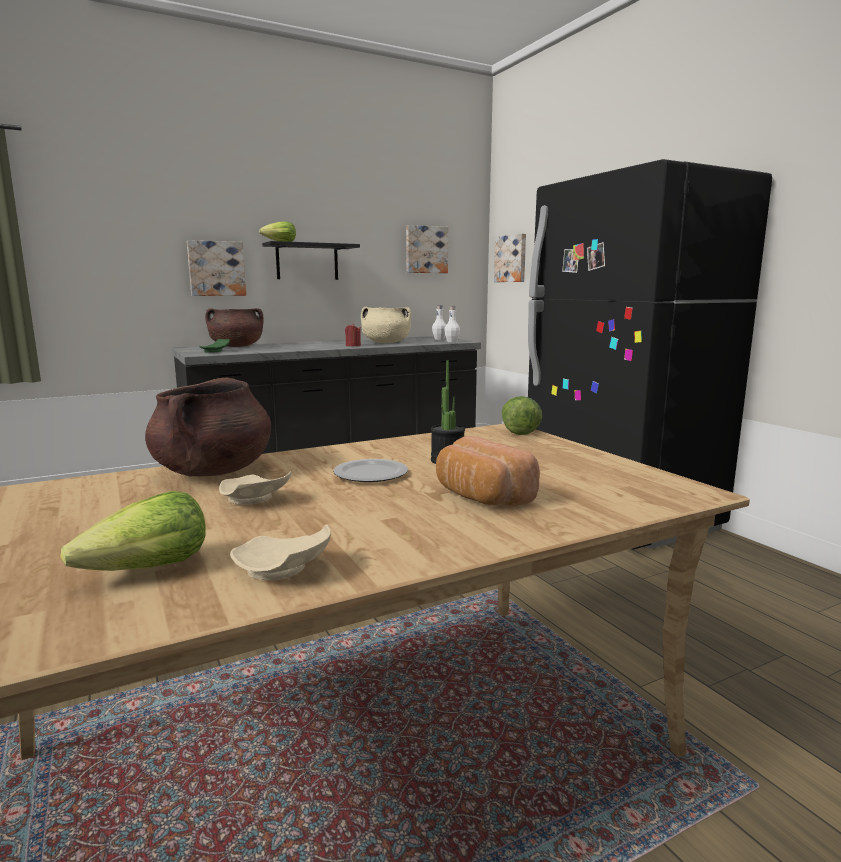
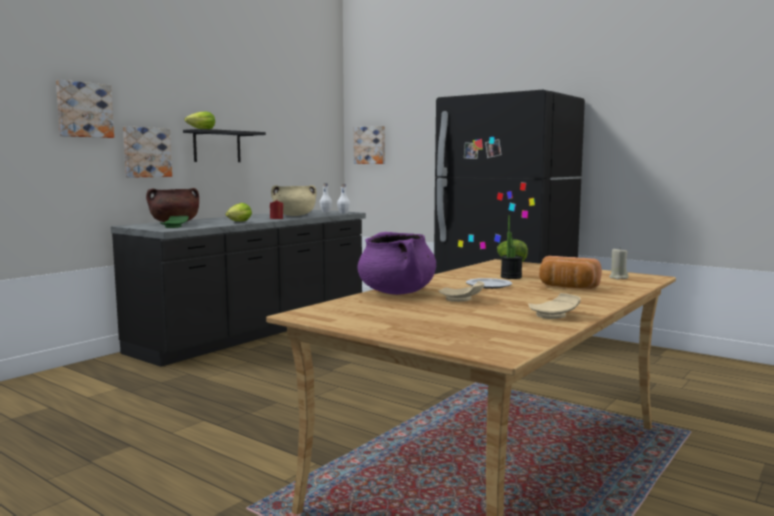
camera: 25 degrees left, 5 degrees down
lettuce [60,491,206,571] -> lettuce moved to [225,203,252,222]
brown cooking pot [145,378,271,476] -> purple cooking pot [357,232,436,295]
picture [406,225,448,273] -> picture moved to [56,80,114,138]
none -> beige candle [609,249,629,279]

